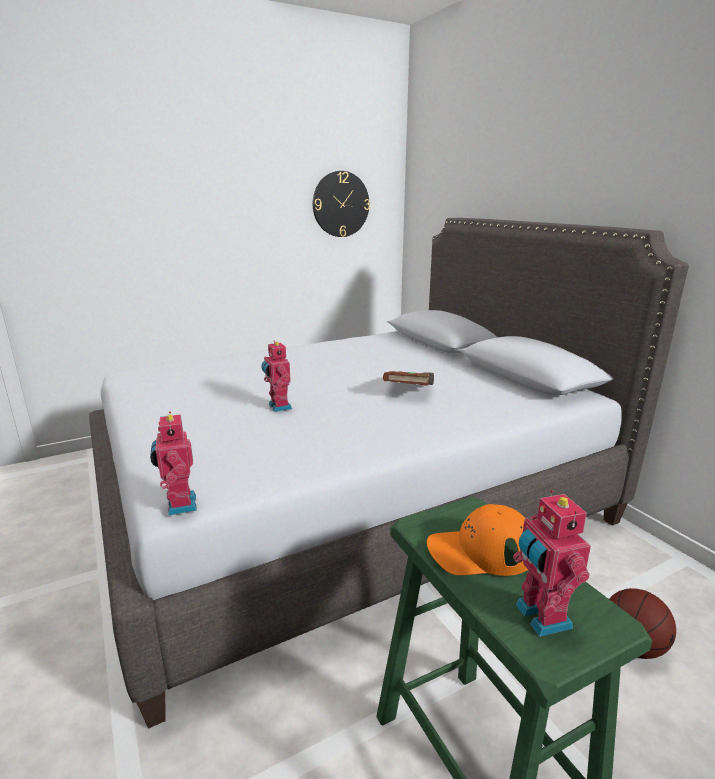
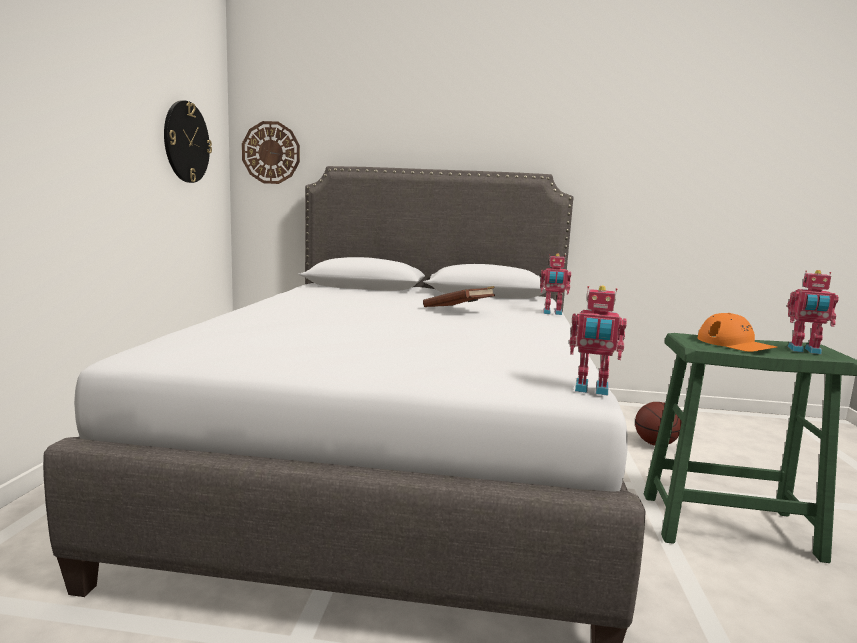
camera: 55 degrees left, 10 degrees down
toy robot [261,341,292,412] -> toy robot moved to [540,254,571,315]
orange cap [427,504,528,576] -> orange cap turned 60 degrees counterclockwise [698,313,777,352]
none -> wall clock [242,121,300,184]

